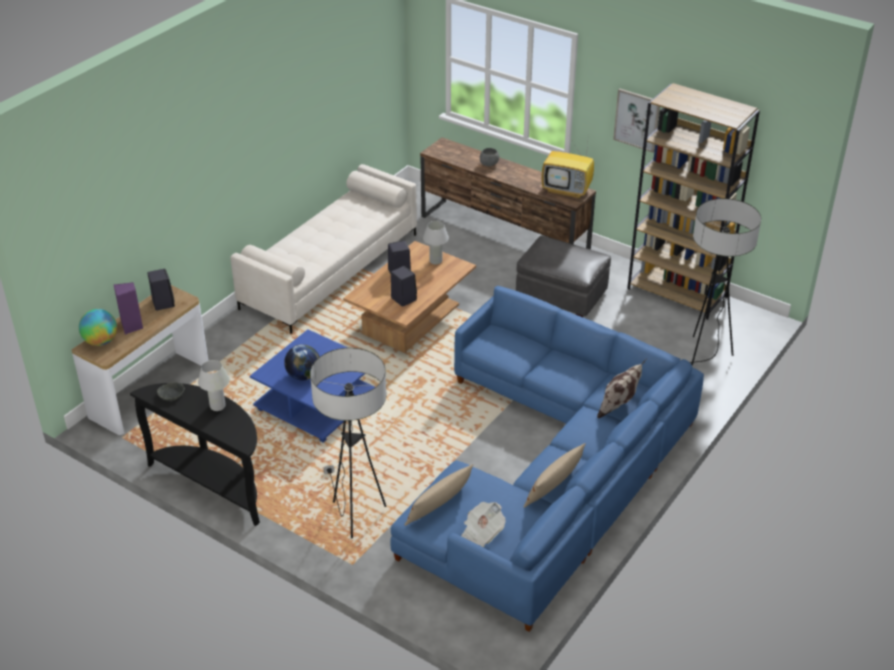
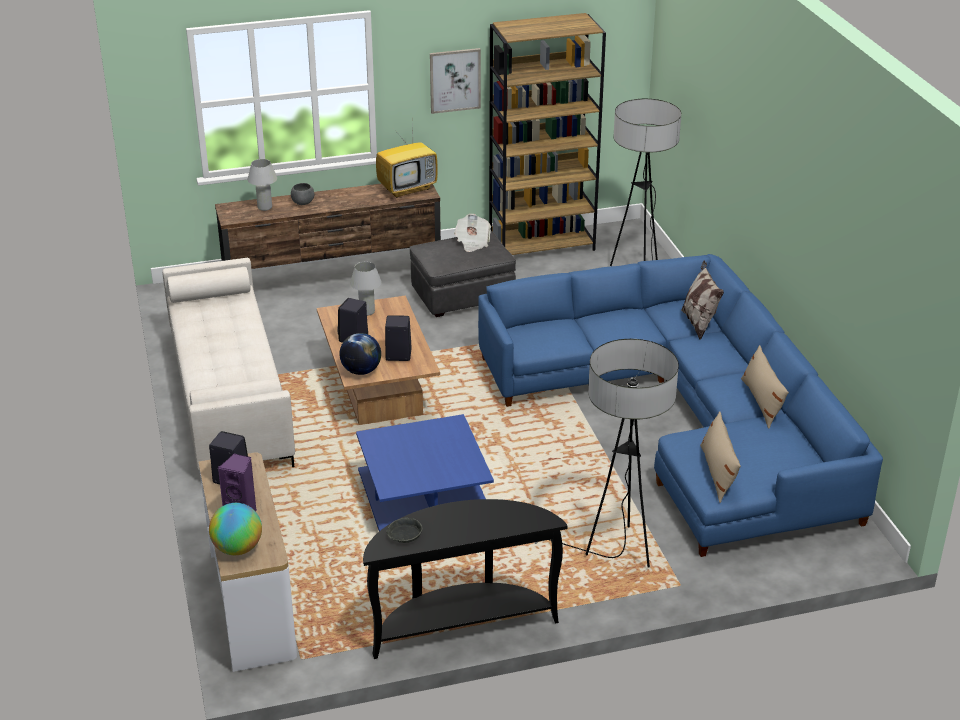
camera: 50 degrees left, 5 degrees down
white table lamp [198,360,230,411] -> white table lamp moved to [247,159,277,211]
globe [284,344,320,381] -> globe moved to [340,333,381,375]
newspaper [461,502,506,547] -> newspaper moved to [454,214,491,252]

